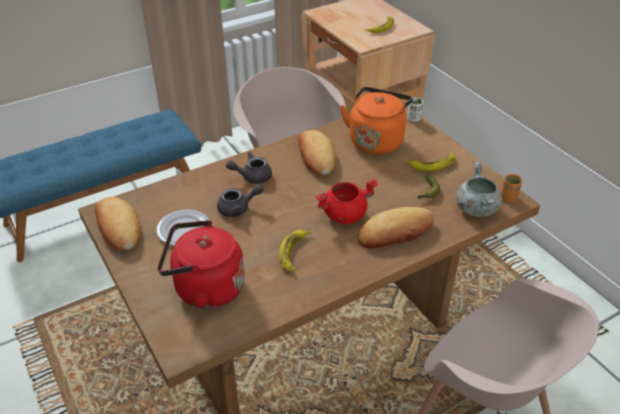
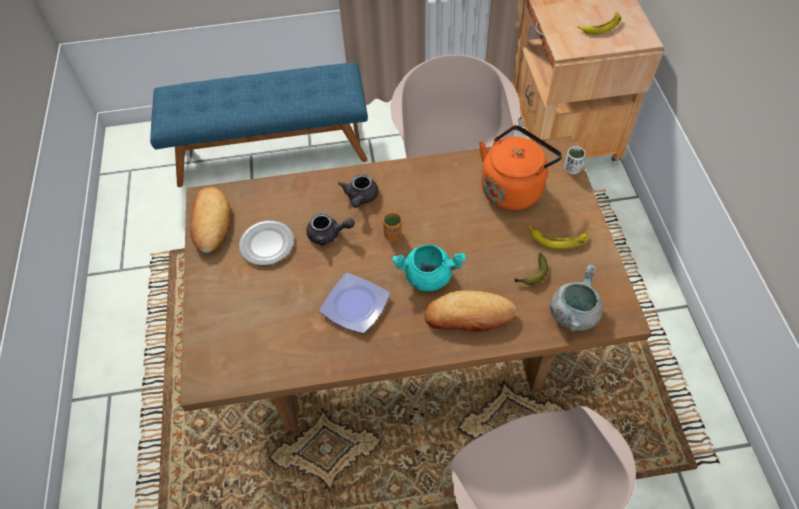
camera: 25 degrees right, 15 degrees up
red kettle [158,220,245,309] -> none
grey teapot [226,151,272,184] -> grey teapot turned 90 degrees counterclockwise [338,174,378,208]
banana [279,230,312,272] -> plate [319,273,390,334]
bread [298,130,336,176] -> none
red cooking pot [315,179,378,224] -> turquoise cooking pot [392,244,466,291]
orange cup [501,174,522,202] -> orange cup moved to [383,212,402,241]

